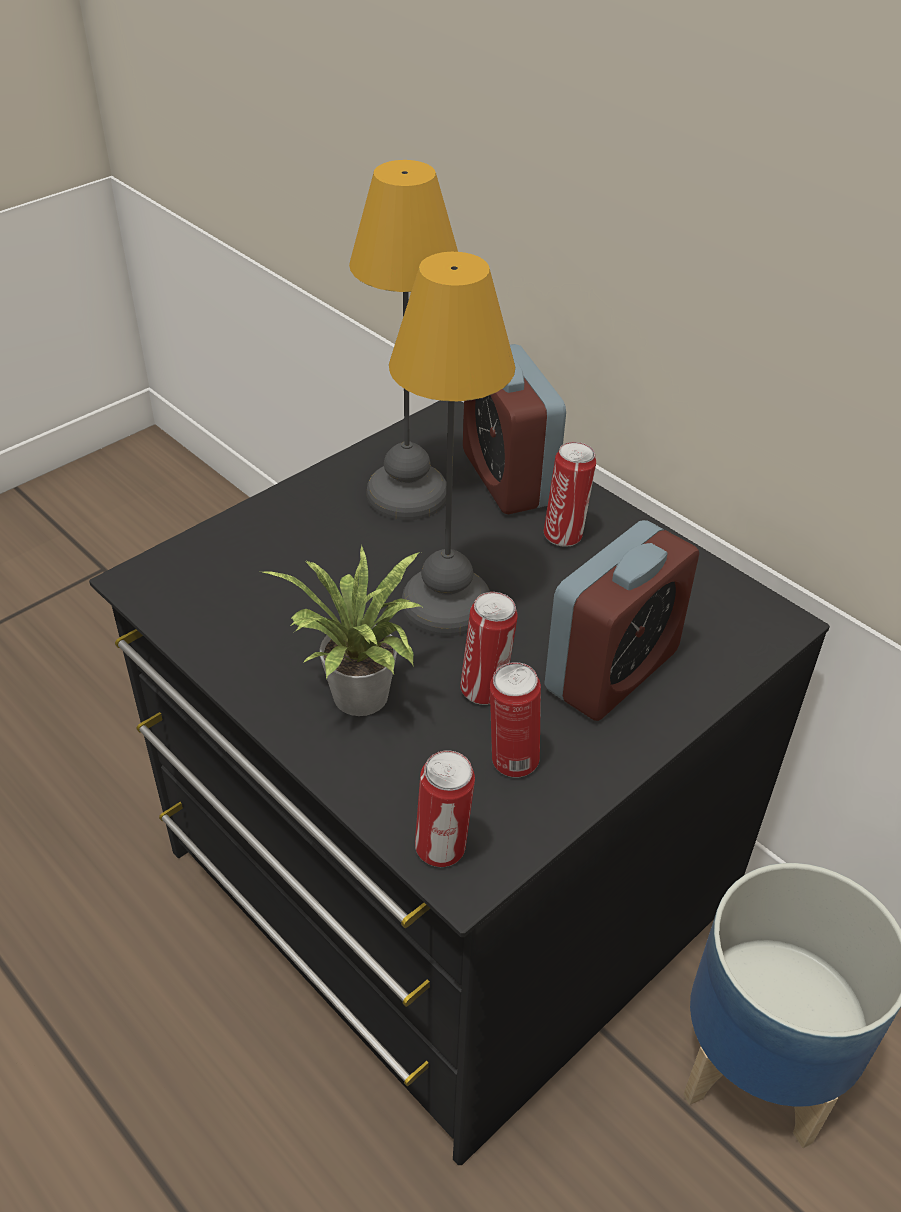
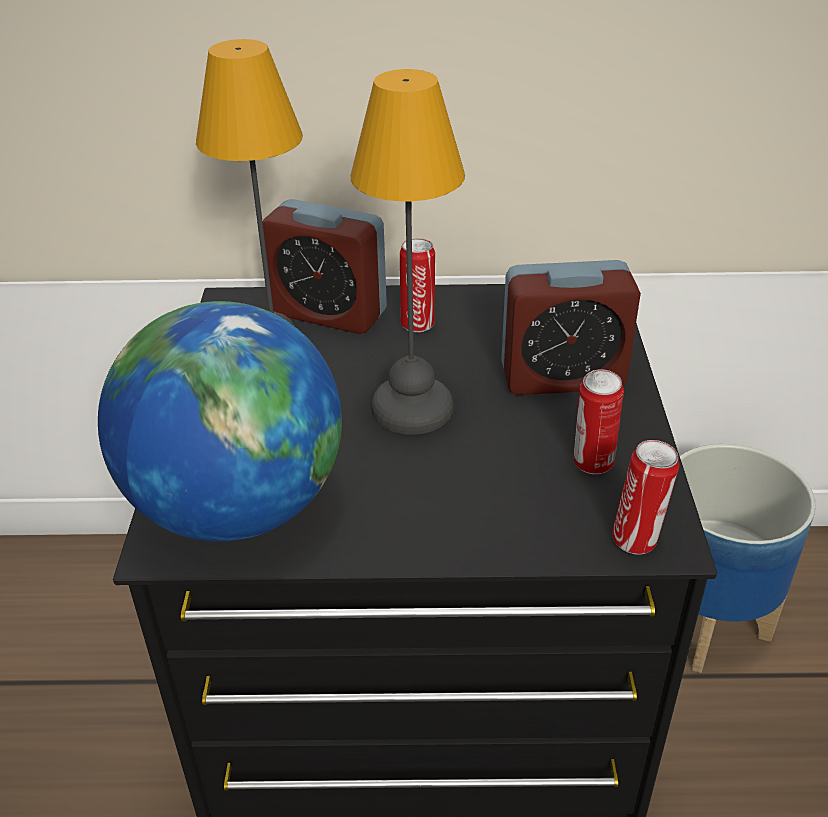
camera: 45 degrees left, 5 degrees down
potted plant [263,545,422,716] -> none
can [460,592,518,705] -> none
alarm clock [544,520,699,721] -> alarm clock turned 90 degrees clockwise [501,260,641,395]
none -> globe [98,301,342,542]

